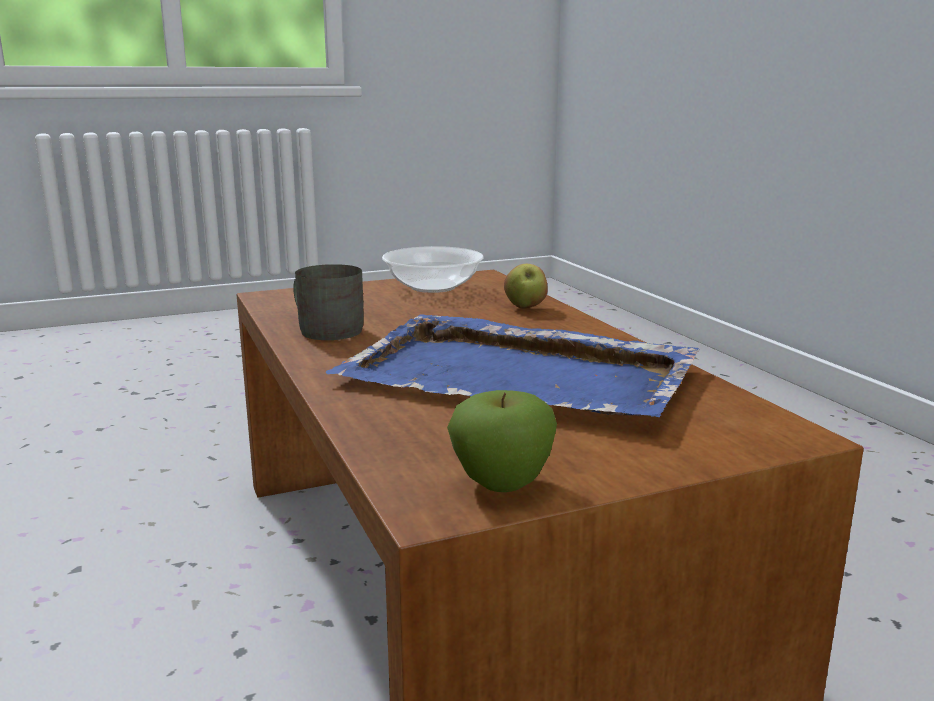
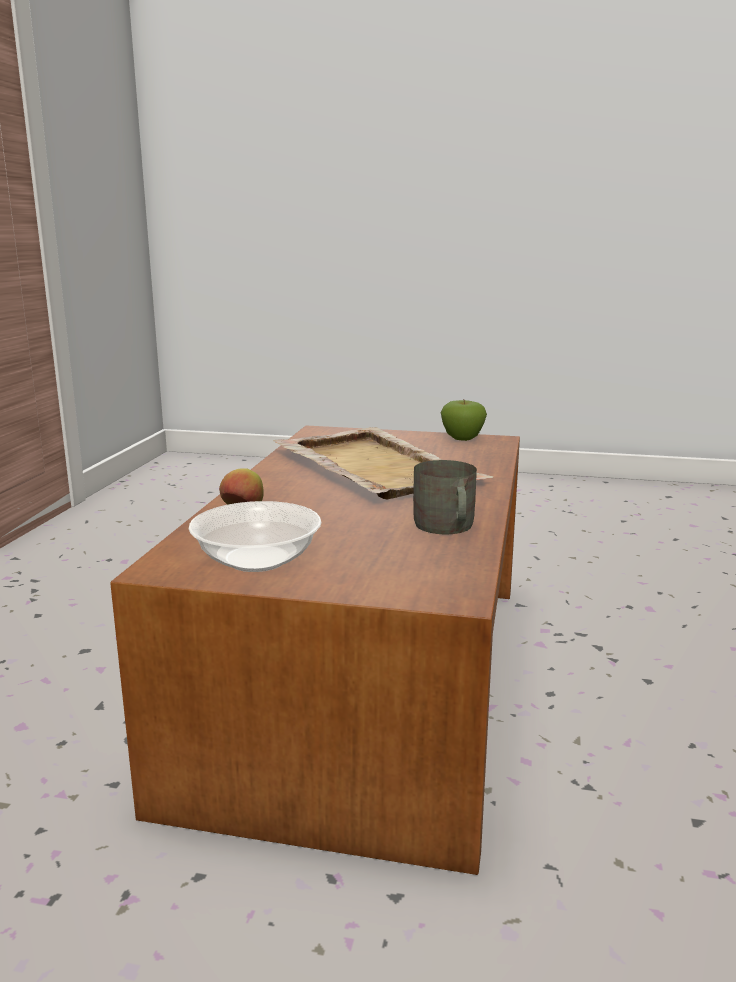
camera: 145 degrees left, 0 degrees up
blue tray [326,314,700,417] -> beige tray [273,427,493,500]

